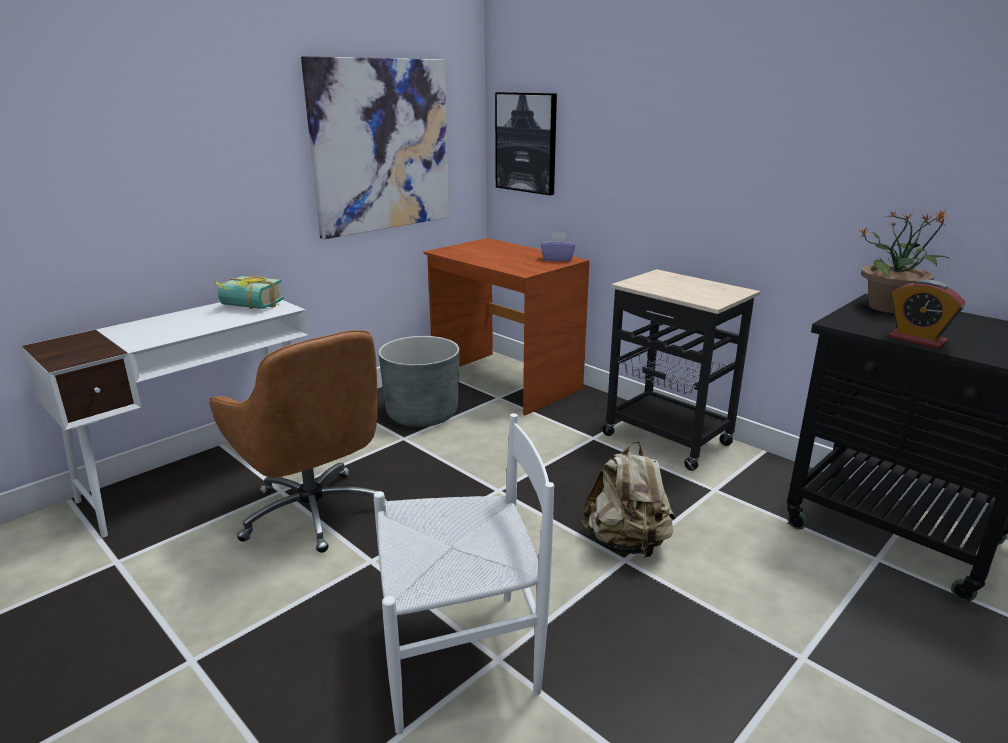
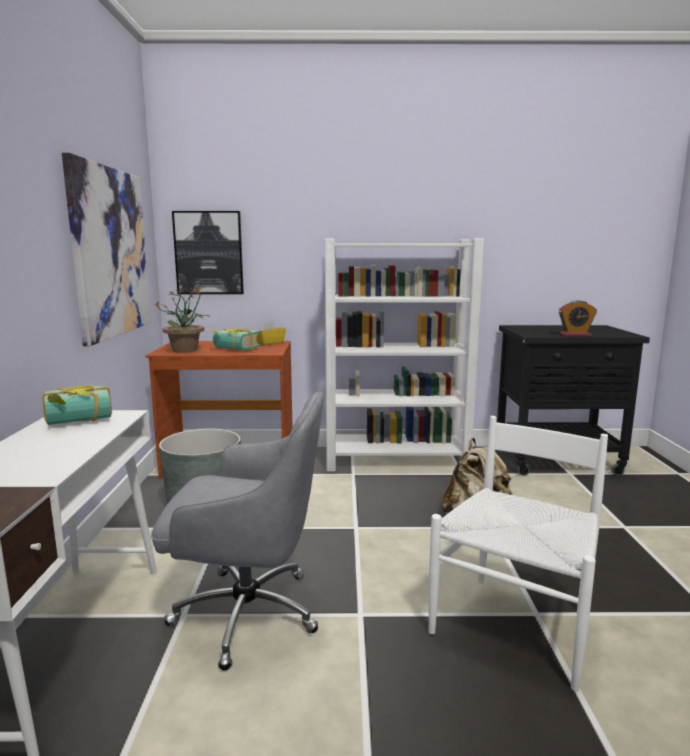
camera: 45 degrees left, 10 degrees down
brown office chair [209,330,387,553] -> grey office chair [151,391,325,671]
purple tissue box [541,232,575,262] -> yellow tissue box [256,321,286,345]
cart [602,269,760,471] -> white bookcase [325,238,484,472]
potted plant [859,209,950,313] -> potted plant moved to [155,287,209,353]
none -> book [212,328,260,351]

